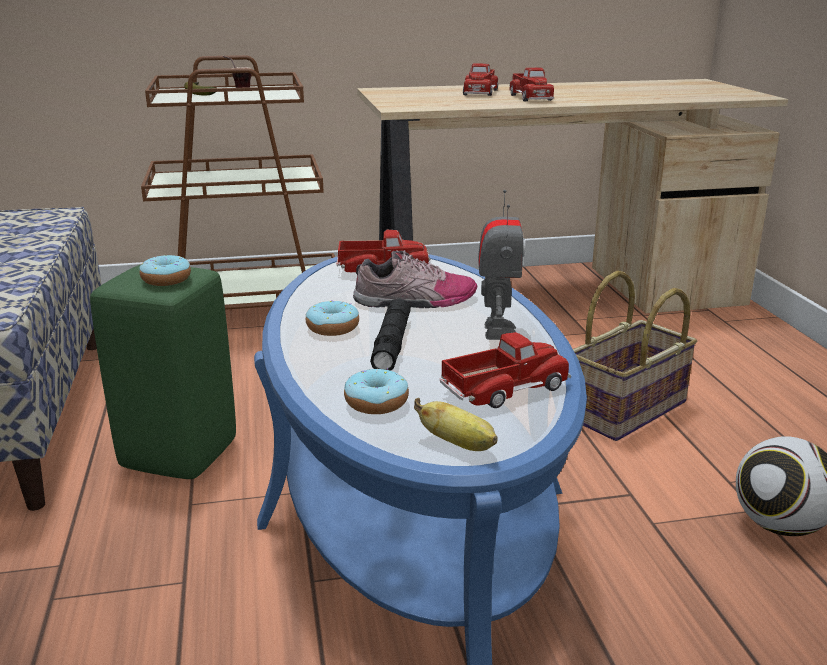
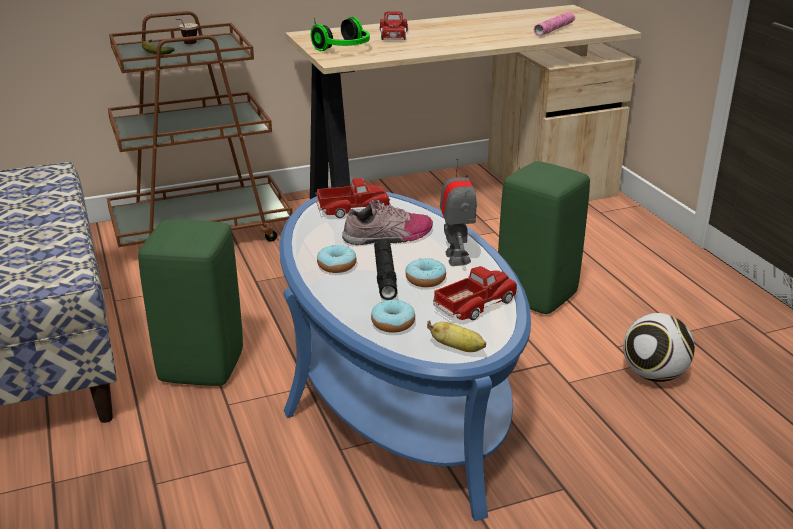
camera: 10 degrees left, 5 degrees up
donut [139,255,191,286] -> donut moved to [405,258,446,287]
toy truck [509,68,554,101] -> none
basket [573,271,697,441] -> green stool [498,161,590,314]
none -> headphones [311,17,370,51]
none -> pink flashlight [534,12,575,36]

